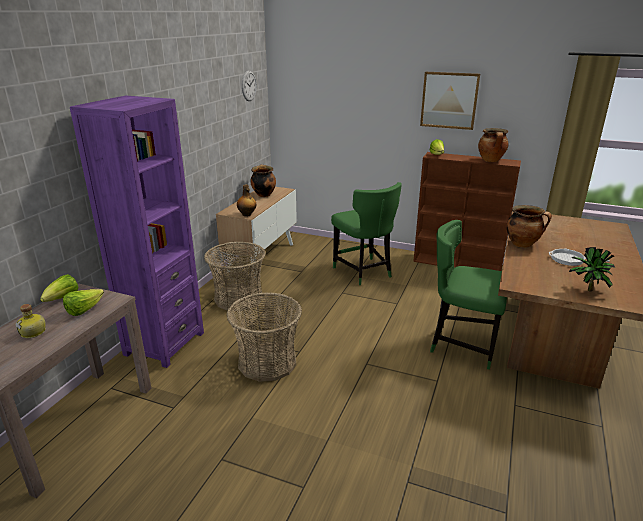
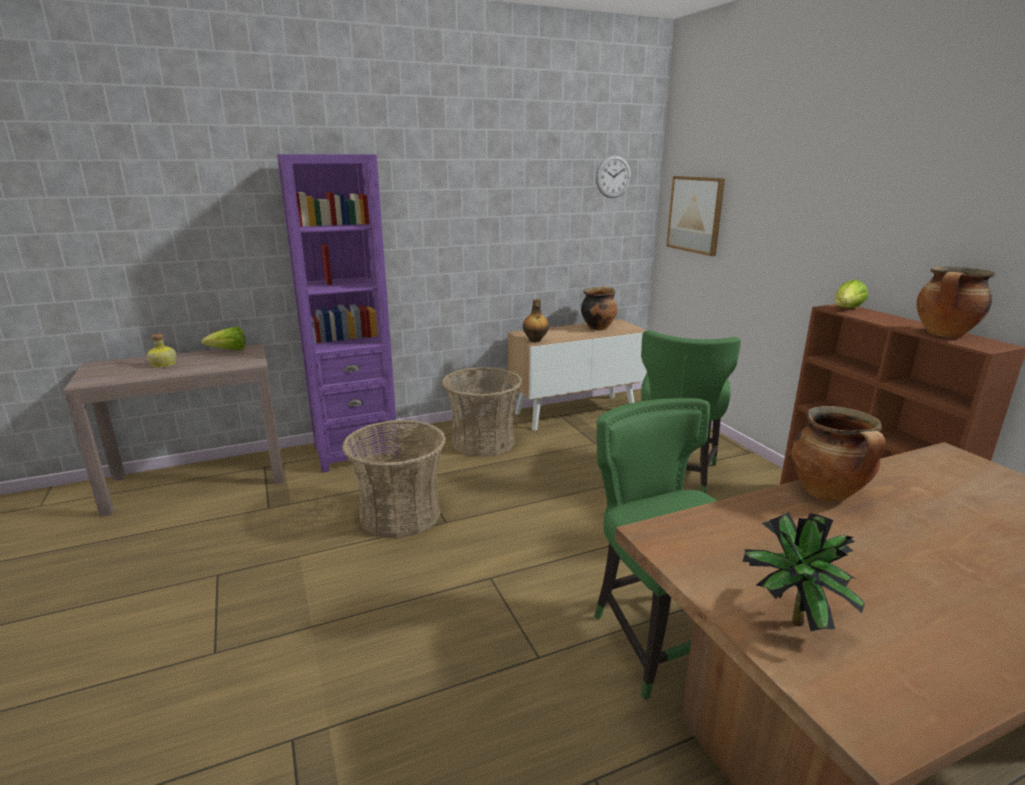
camera: 45 degrees right, 5 degrees down
lettuce [63,289,104,316] -> none
picture [420,72,480,130] -> picture moved to [666,176,725,256]
frying pan [549,249,610,266] -> none

